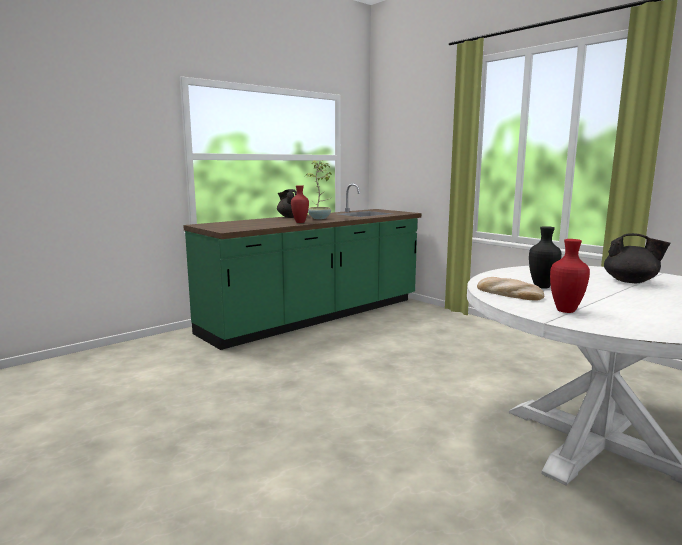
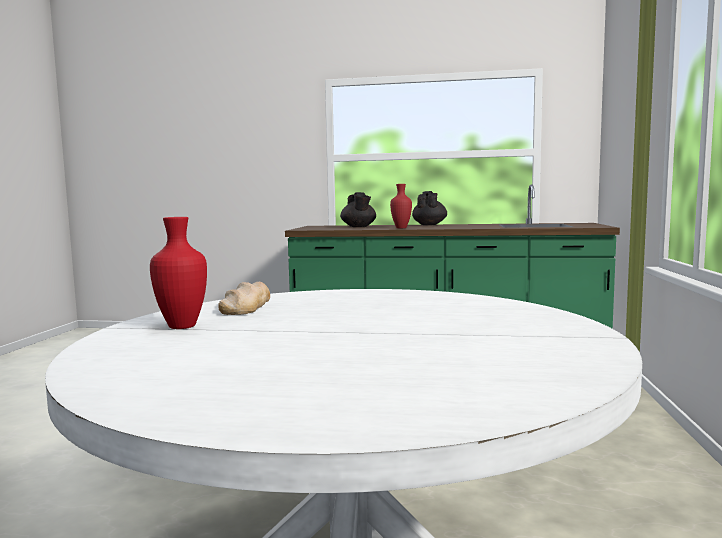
camera: 50 degrees right, 5 degrees down
potted plant [306,160,333,219] -> none
black vase [529,226,561,289] -> none
black teapot [604,233,670,283] -> black teapot moved to [340,192,376,227]

